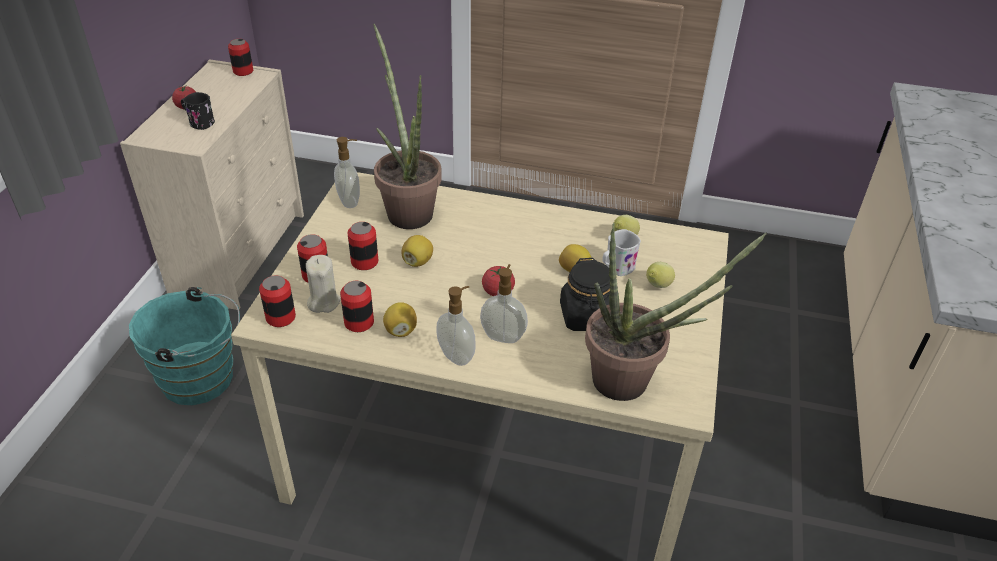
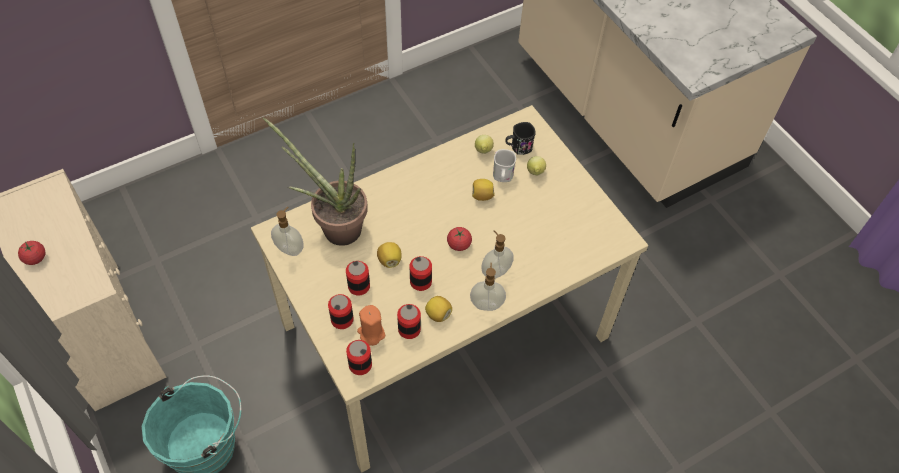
camera: 45 degrees left, 15 degrees up
black mug [181,92,215,130] -> black mug moved to [505,122,536,155]
can [228,39,253,76] -> can moved to [410,256,432,291]
beige candle [306,255,341,313] -> orange candle [357,305,385,346]
black jar [560,258,610,331] -> none
potted plant [585,222,767,401] -> none

